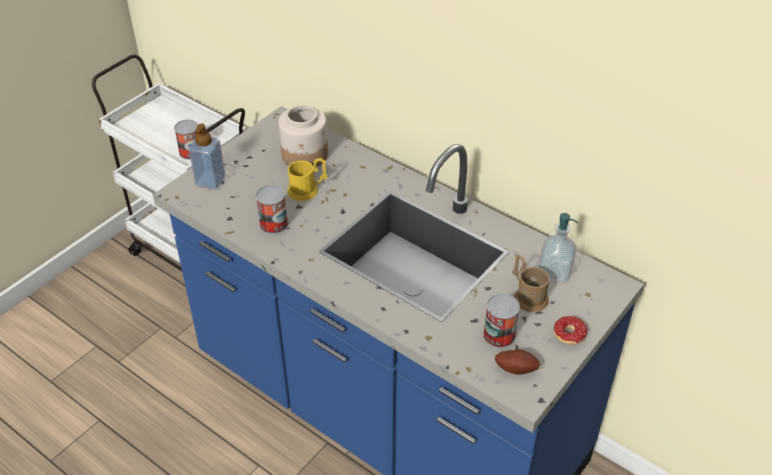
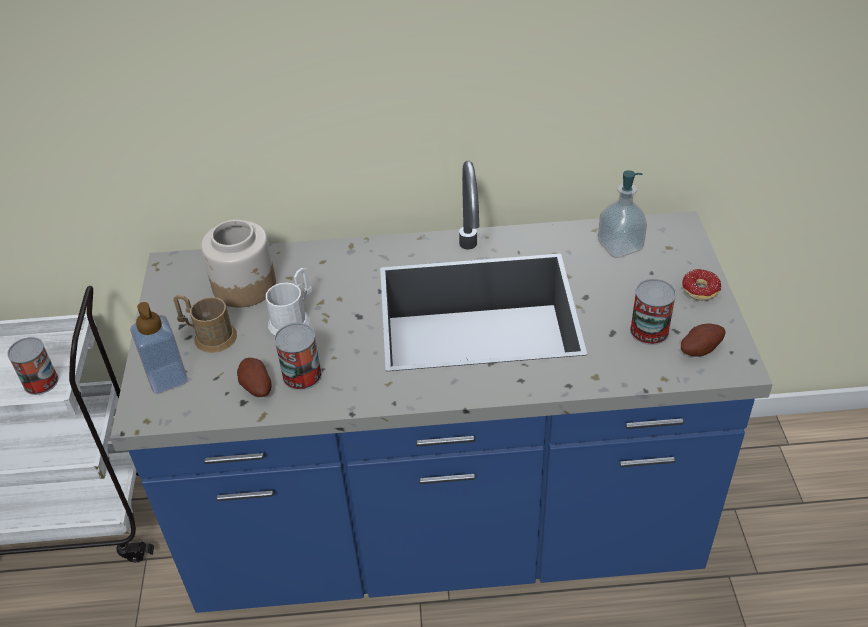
camera: 40 degrees left, 0 degrees up
yellow mug [287,158,327,201] -> white mug [266,268,312,335]
brown mug [512,255,549,312] -> brown mug moved to [173,295,237,353]
none -> potato [237,358,272,397]

